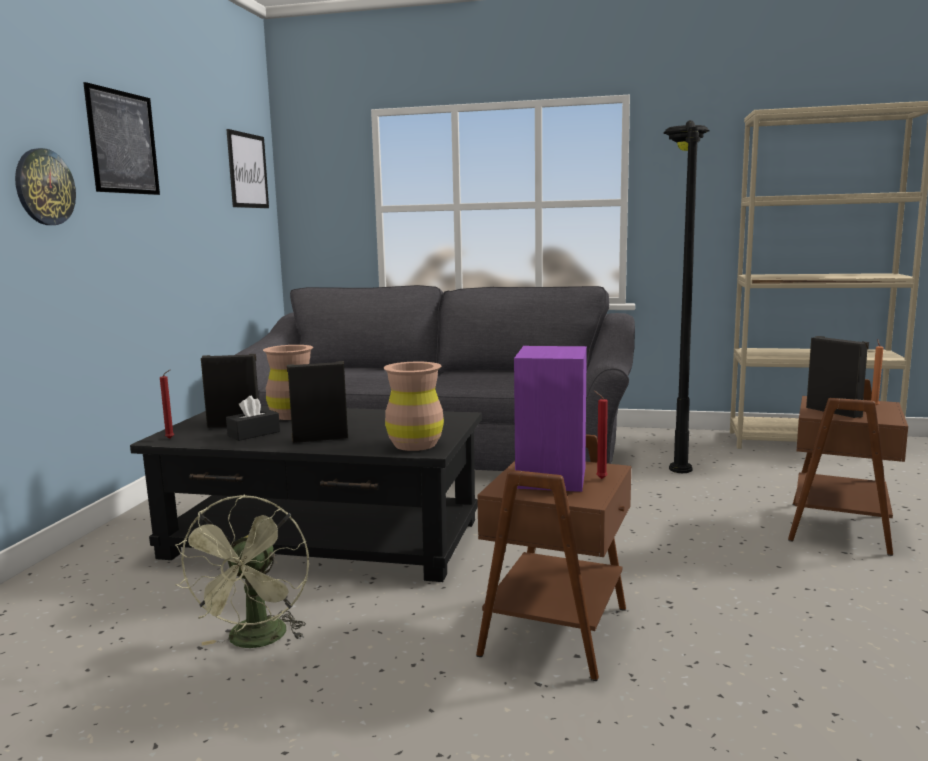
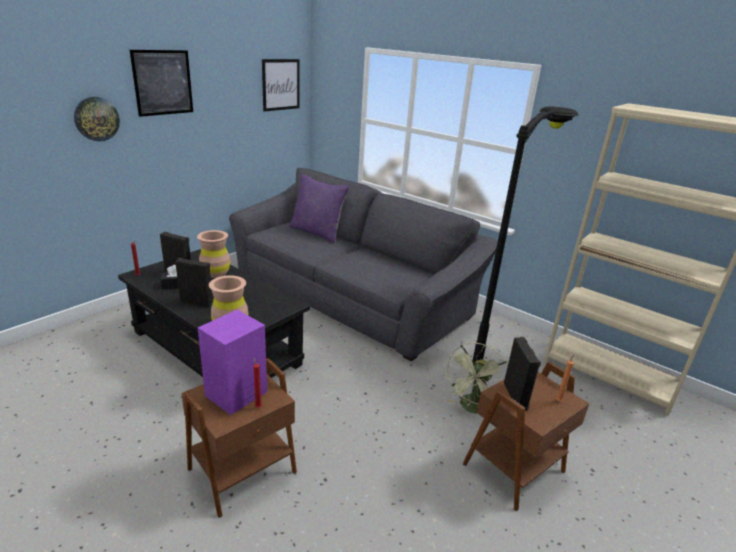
camera: 25 degrees right, 15 degrees up
green fan [175,495,309,648] -> green fan moved to [444,343,508,413]
none -> purple pillow [289,174,350,243]

